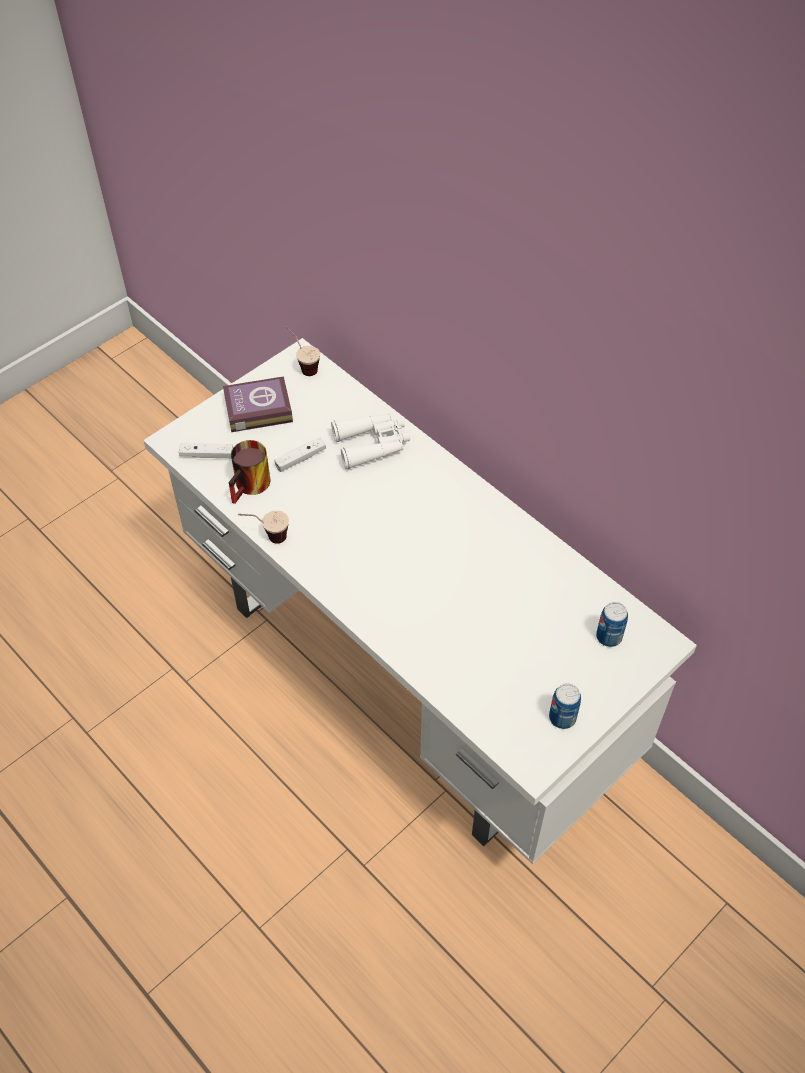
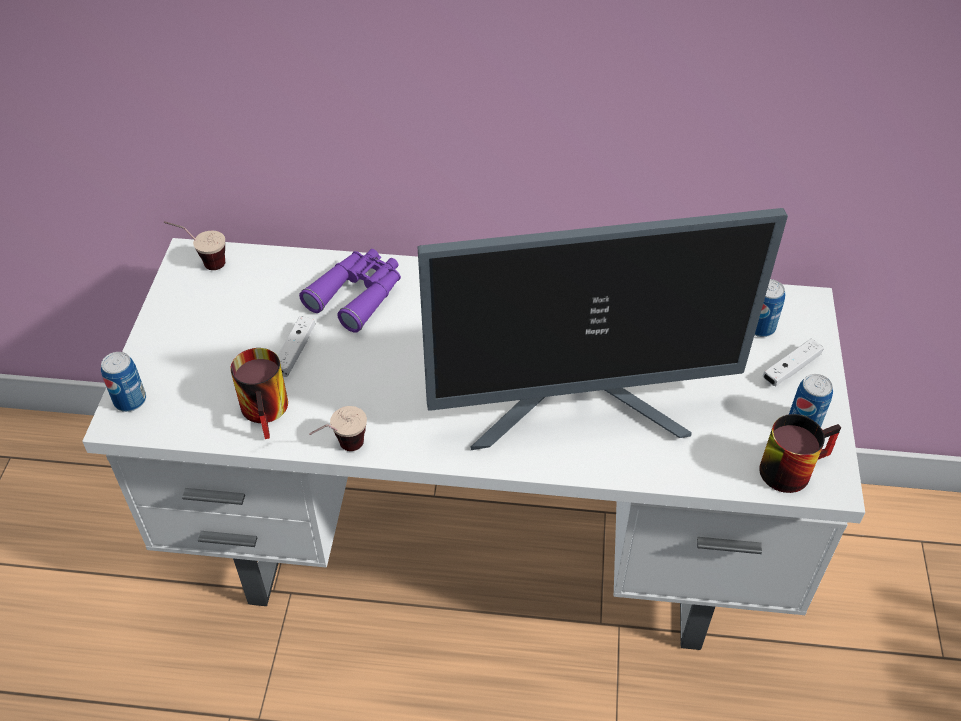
camera: 40 degrees left, 5 degrees down
white game controller [179,443,233,458] -> white game controller moved to [763,338,824,386]
book [223,376,293,432] -> none
white binoculars [331,414,410,469] -> purple binoculars [299,249,401,333]
none -> can [101,352,146,412]
none -> monitor [418,208,788,450]
none -> mug [759,414,841,493]

